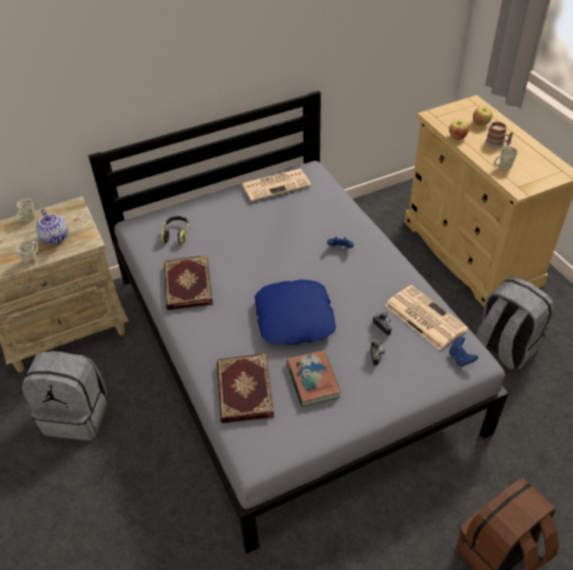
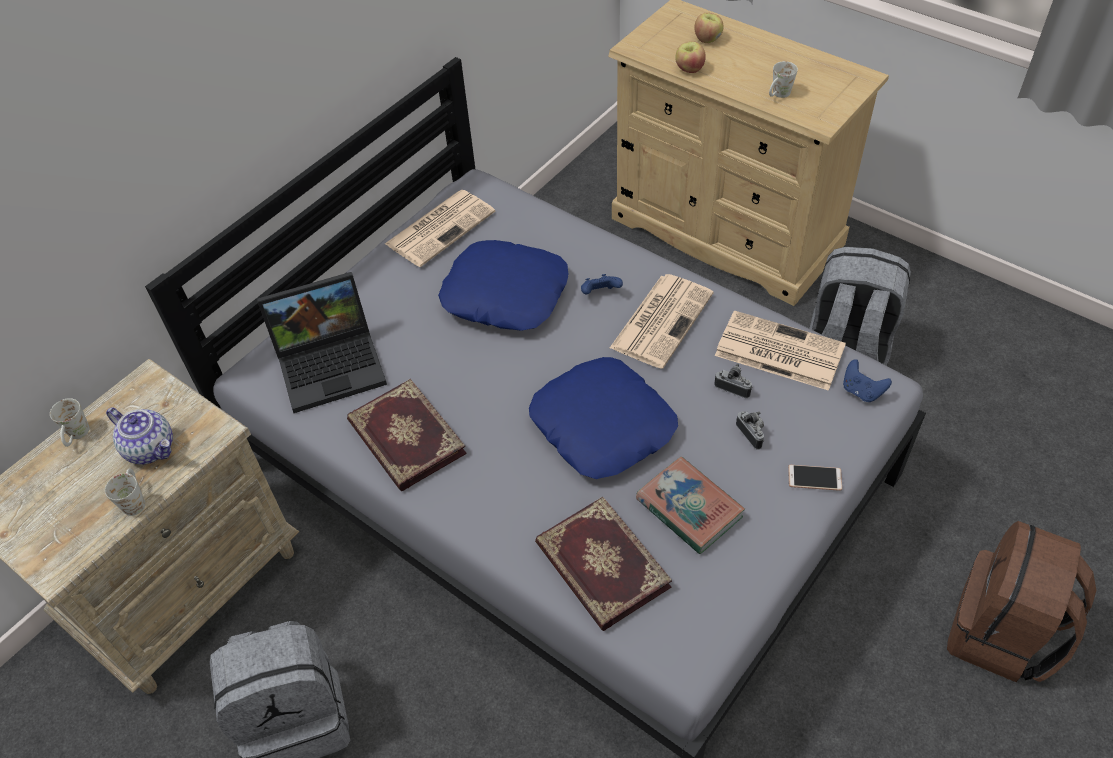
camera: 25 degrees left, 5 degrees up
headphones [161,216,189,244] -> laptop [257,272,387,413]
mug [485,122,513,148] -> none
none -> blue pillow [438,240,568,331]
none -> newspaper [610,274,713,369]
none -> phone [788,465,842,491]

